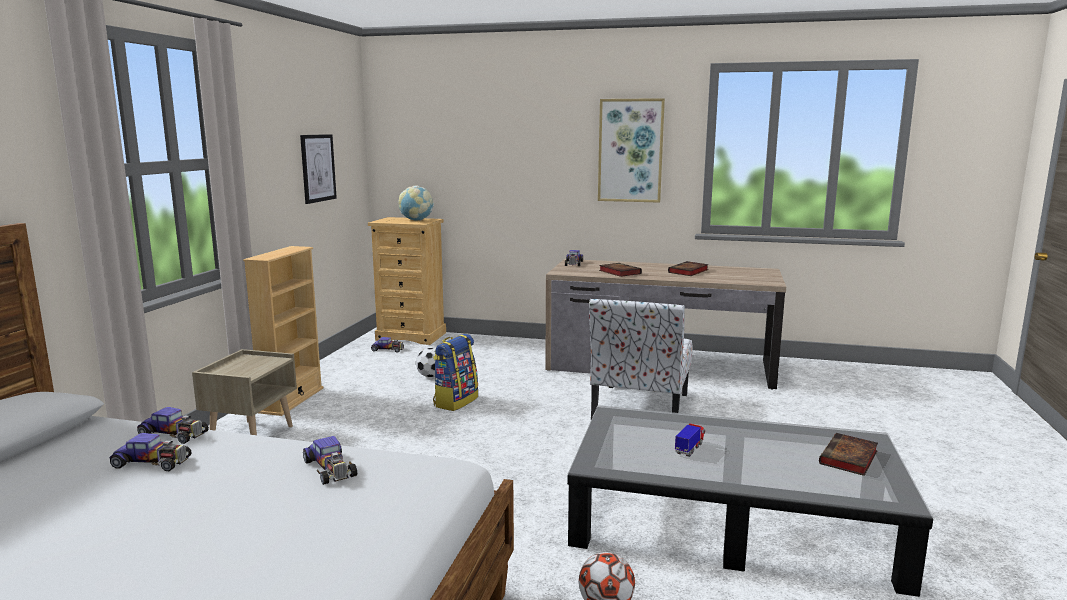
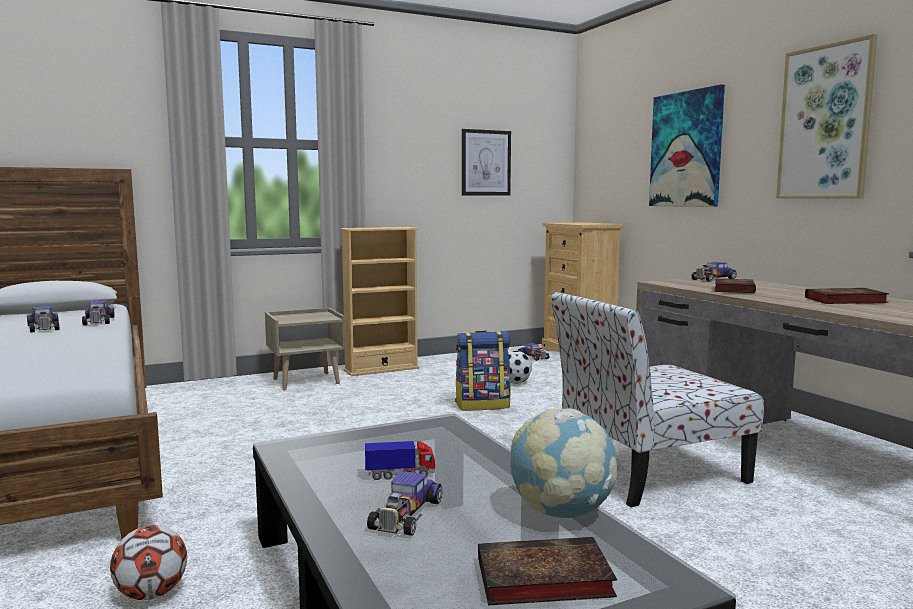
camera: 50 degrees right, 5 degrees down
toy car [303,436,357,485] -> toy car moved to [367,471,442,536]
globe [399,186,434,221] -> globe moved to [510,408,617,518]
none -> picture [649,84,725,207]

